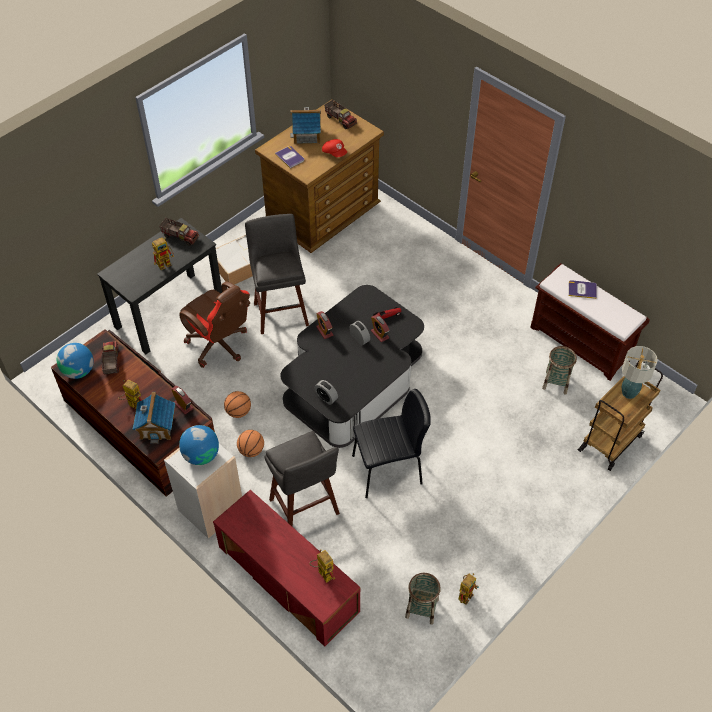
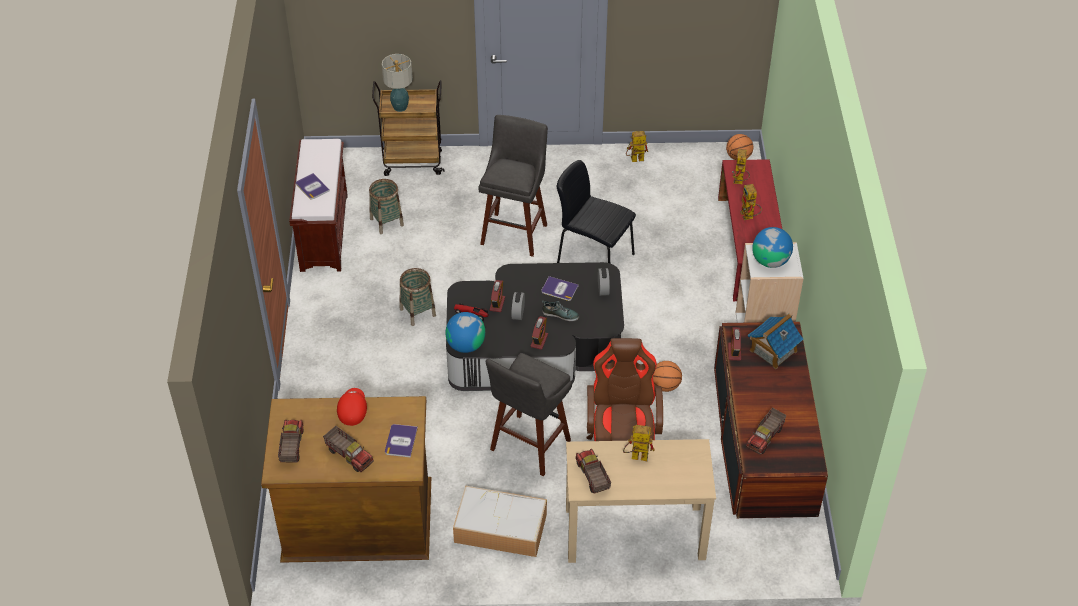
camera: 135 degrees left, 5 degrees down
globe [57,343,94,379] -> globe moved to [446,312,485,353]
black desk [97,218,222,354] -> beige desk [566,439,716,563]
toy robot [118,379,142,409] -> toy robot moved to [740,184,762,220]
basketball [237,430,264,457] -> basketball moved to [726,134,754,160]
grey stool [265,431,340,527] -> grey stool moved to [478,115,548,257]
toy house [290,107,321,144] -> toy truck [323,426,374,472]
basket [405,573,441,625] -> basket moved to [400,268,436,326]
none -> book [541,276,578,301]
none -> shoe [542,300,579,321]

